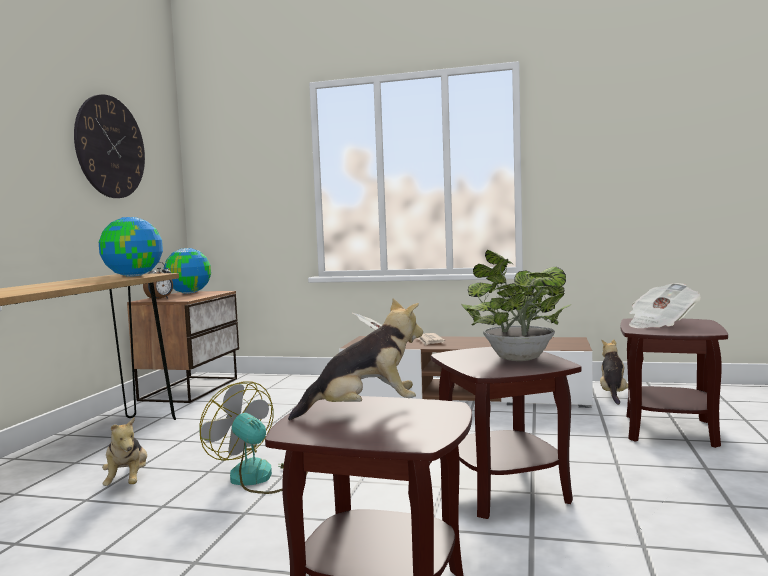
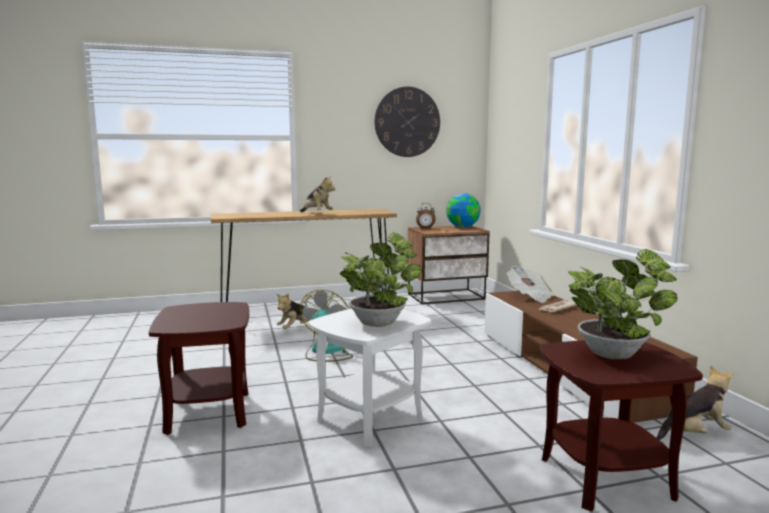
camera: 60 degrees right, 5 degrees up
globe [99,217,163,277] -> none
plush toy [288,298,423,421] -> plush toy moved to [300,177,335,212]
brown side table [431,347,582,519] -> white side table [308,308,431,447]
newspaper [629,283,701,328] -> potted plant [568,249,678,359]

